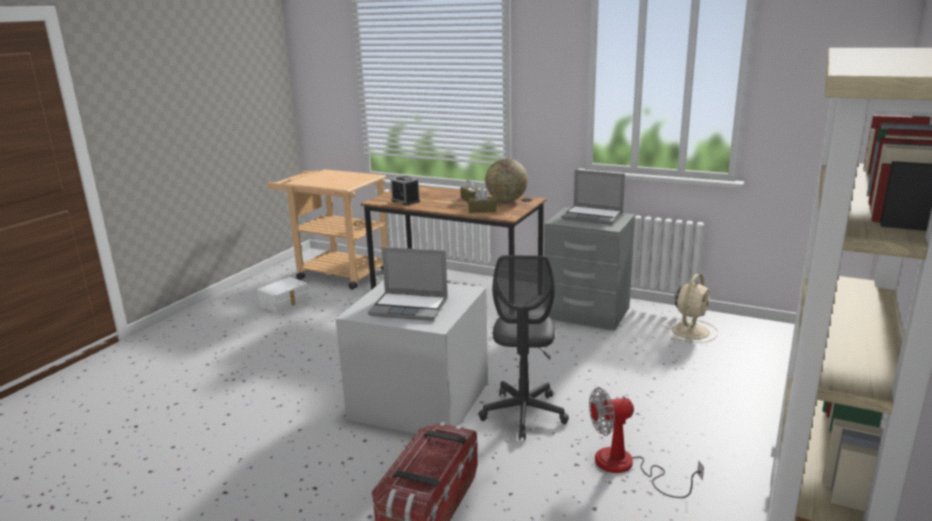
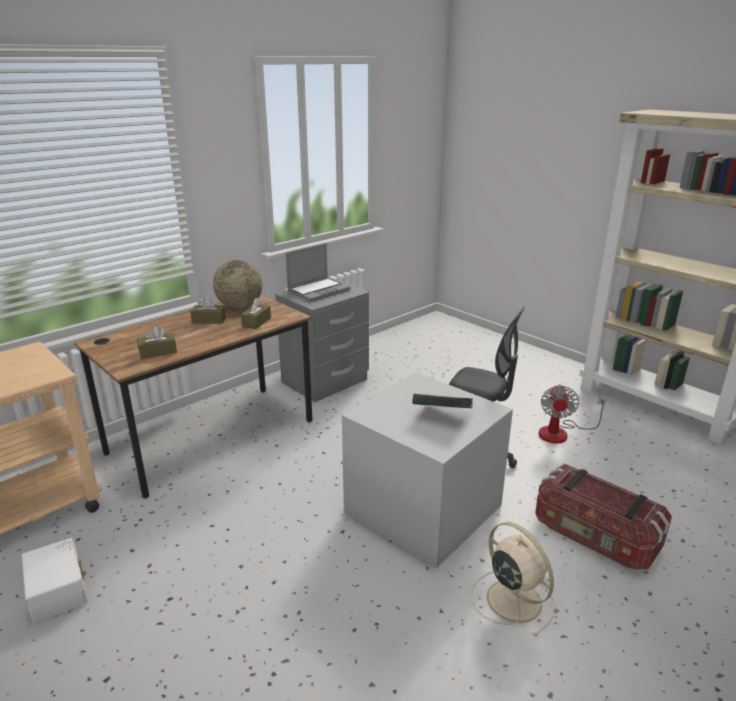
camera: 70 degrees left, 5 degrees up
laptop [368,247,448,321] -> book [412,394,473,408]
alarm clock [391,176,420,206] -> brown tissue box [137,326,177,359]
beige fan [665,274,718,343] -> beige fan moved to [471,522,556,637]

